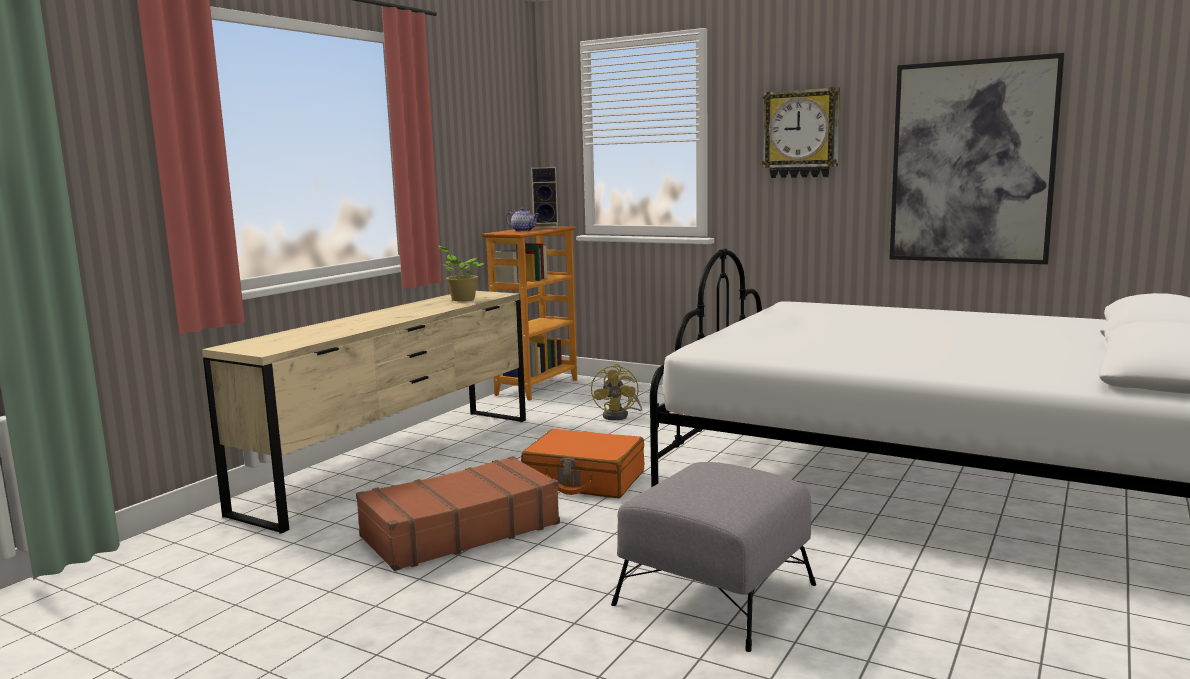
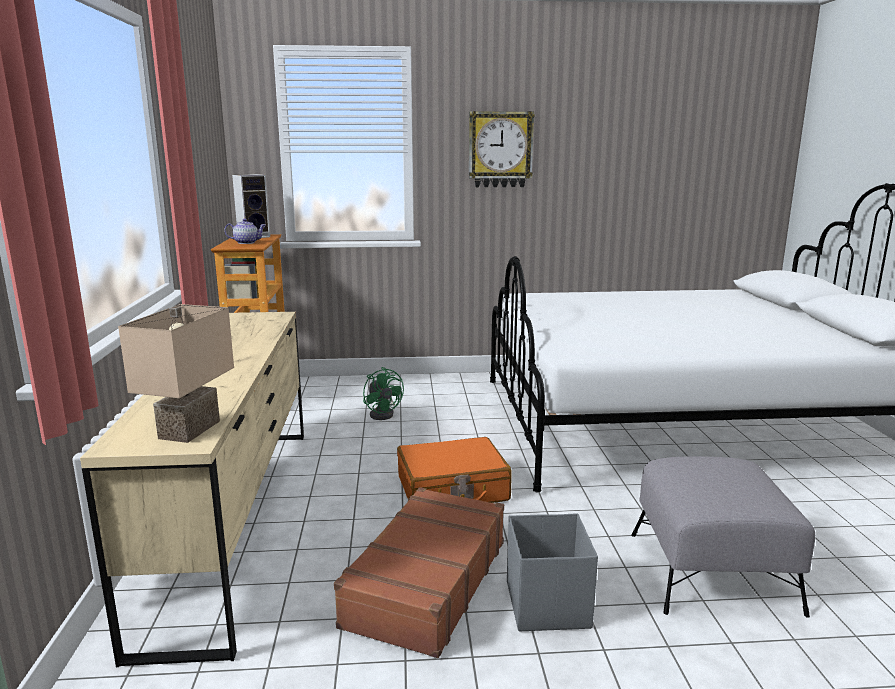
camera: 35 degrees left, 5 degrees up
potted plant [439,246,485,301] -> none
yellow fan [591,364,642,420] -> green fan [363,367,404,420]
picture [890,53,1065,264] -> none
none -> beige table lamp [118,304,234,443]
none -> grey storage box [507,513,598,631]

